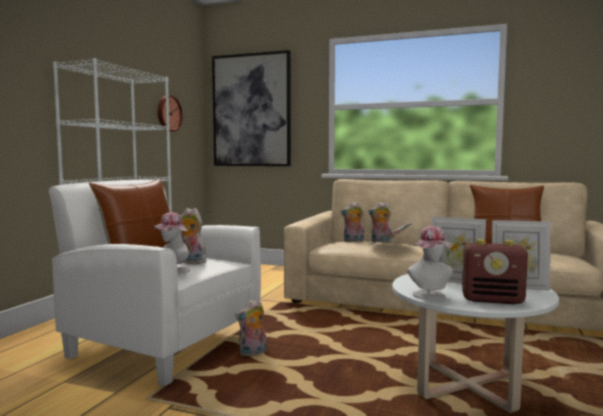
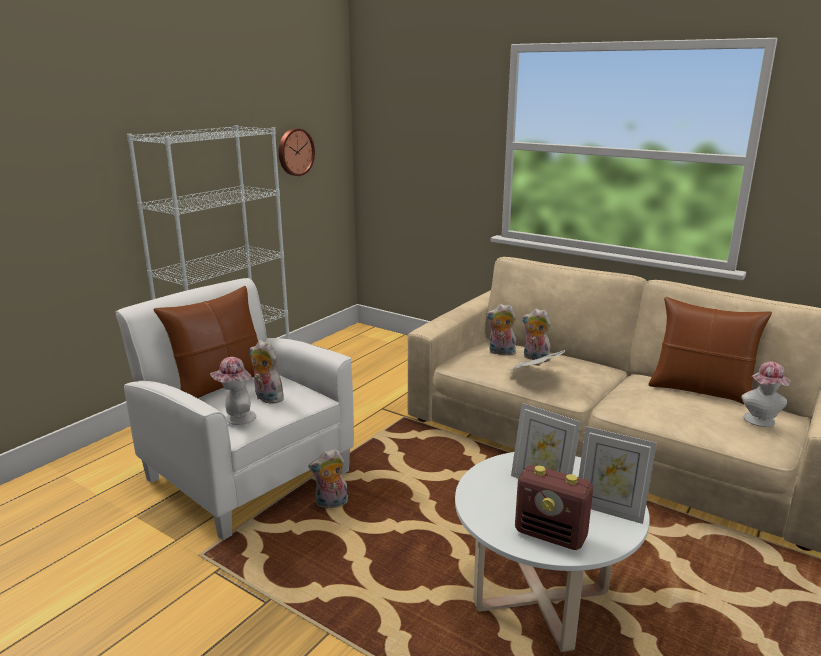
camera: 15 degrees right, 15 degrees up
picture [212,50,291,166] -> none
hat [407,226,453,300] -> hat moved to [741,362,790,427]

